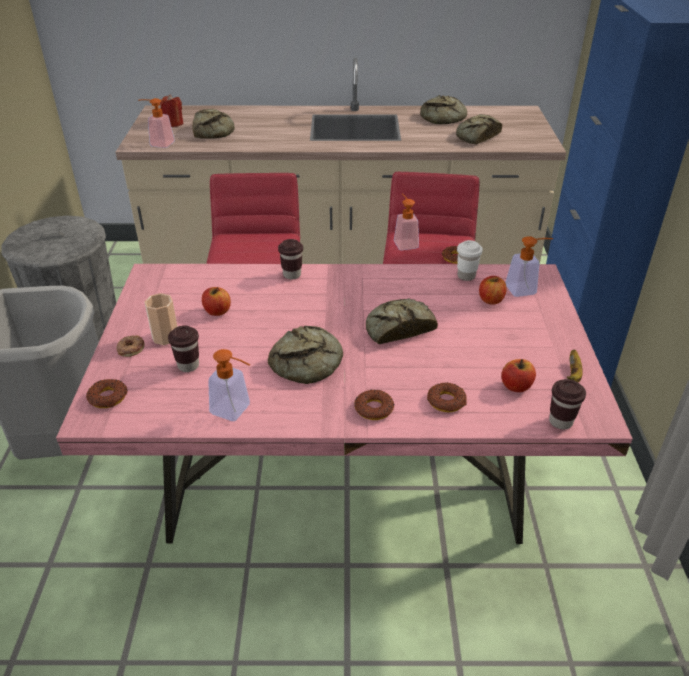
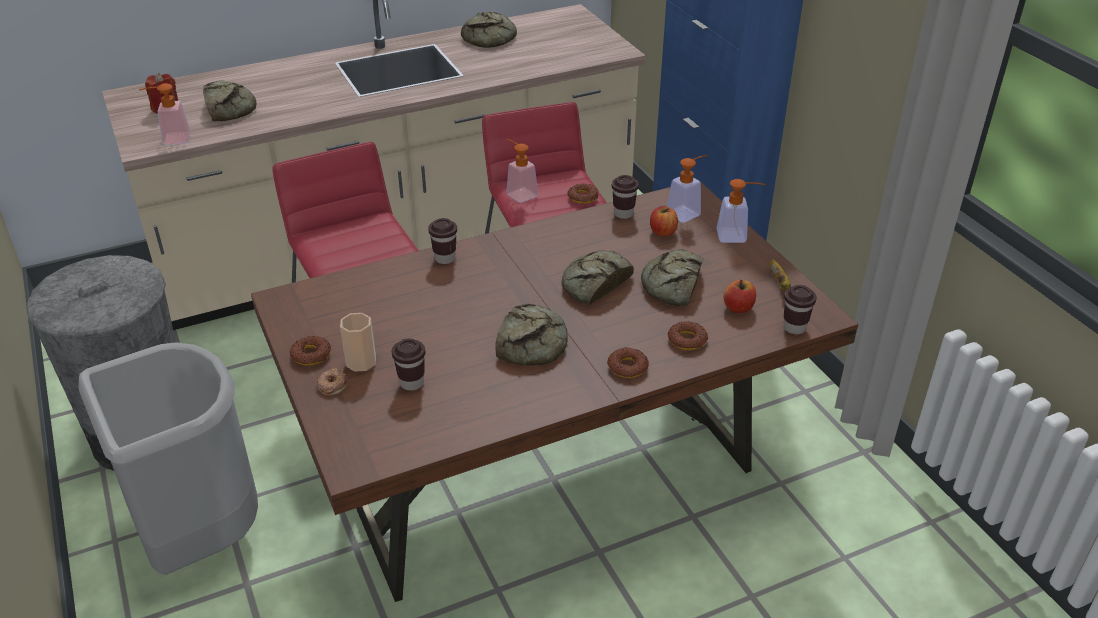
camera: 25 degrees left, 0 degrees up
pink dining table [56,264,633,544] -> brown dining table [251,182,859,602]
donut [86,379,128,408] -> donut moved to [290,336,331,366]
apple [202,287,231,316] -> none
soap dispenser [208,349,251,421] -> soap dispenser moved to [716,179,765,243]
bread [456,114,502,145] -> bread moved to [641,249,704,306]
white cup [457,240,483,281] -> brown cup [612,175,639,219]

